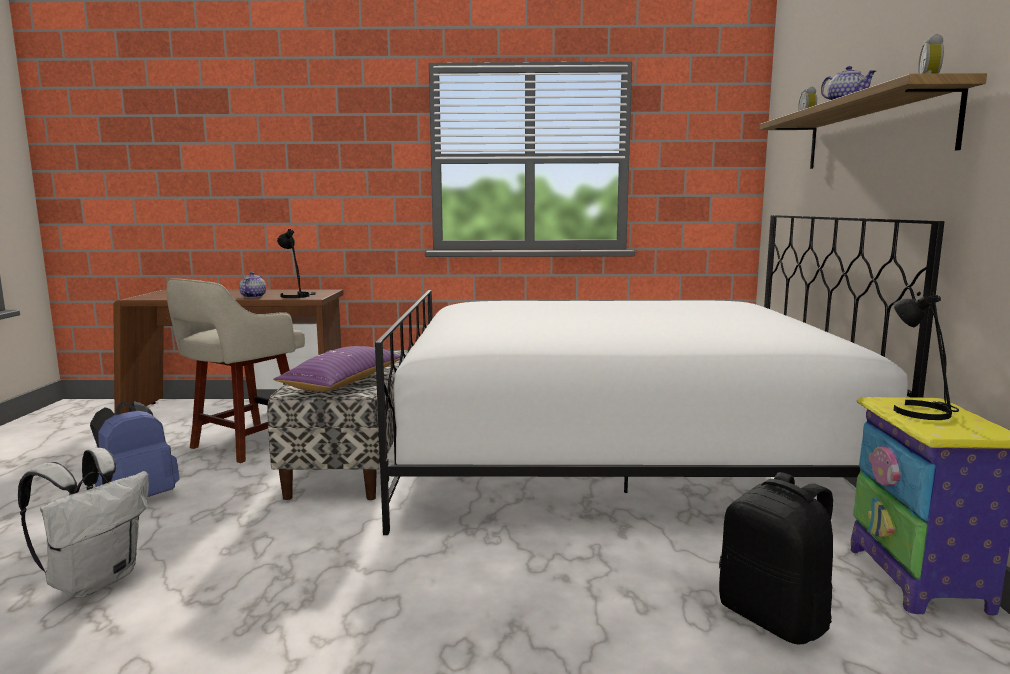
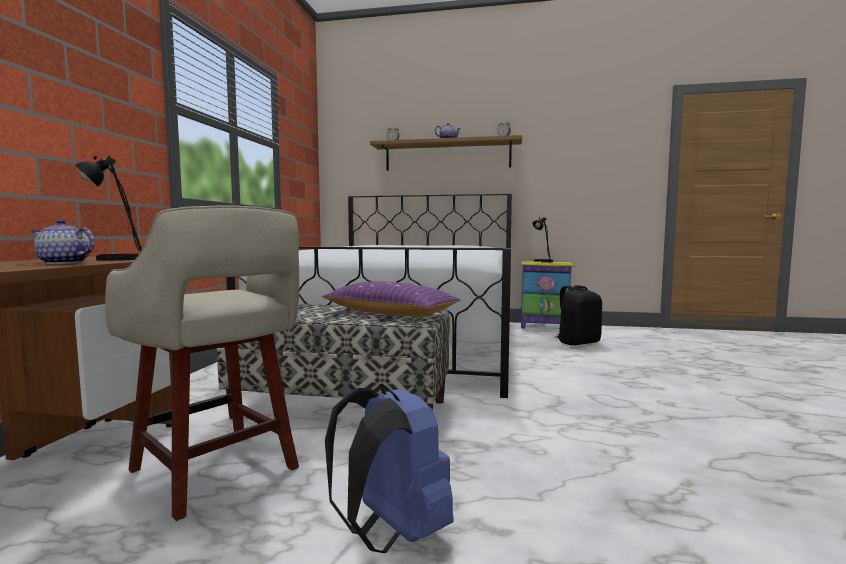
camera: 80 degrees left, 5 degrees down
white backpack [18,448,149,597] -> none

